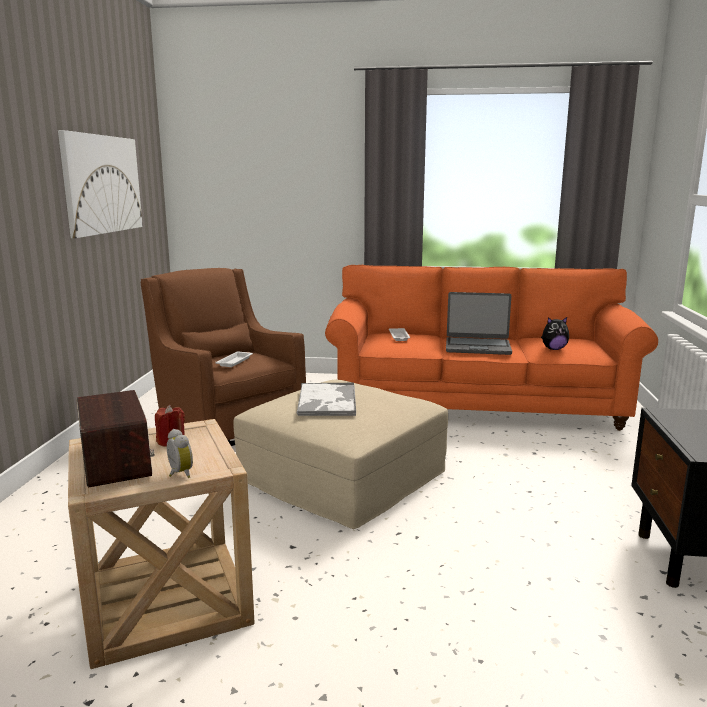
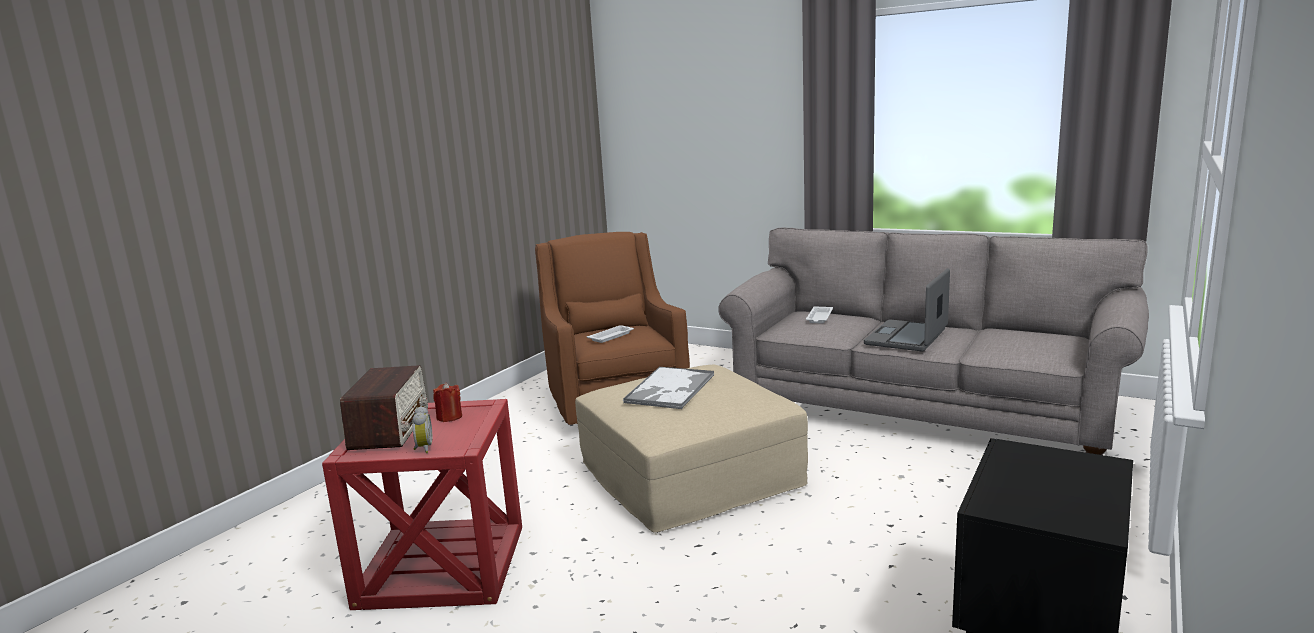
camera: 25 degrees right, 0 degrees up
picture [58,130,143,238] -> none
beige side table [68,419,254,669] -> red side table [322,399,522,610]
orange sofa [325,265,658,431] -> grey sofa [718,227,1149,455]
laptop [446,292,512,355] -> laptop turned 90 degrees clockwise [864,268,950,351]
plush toy [541,317,569,350] -> none

